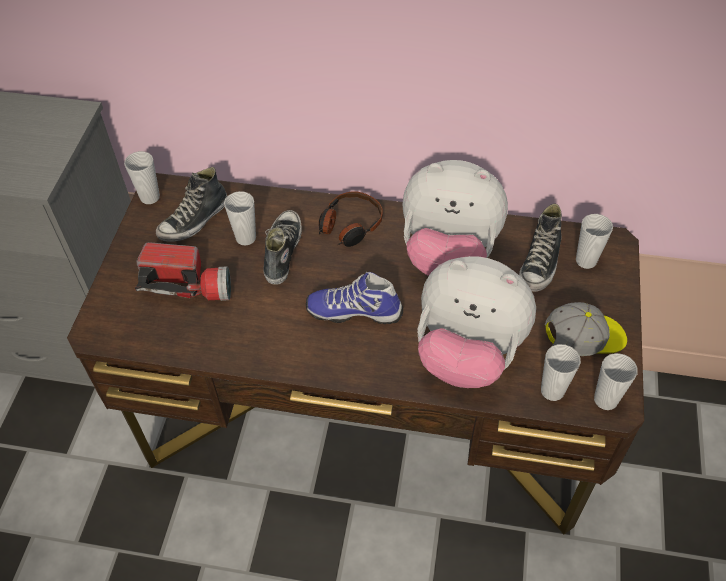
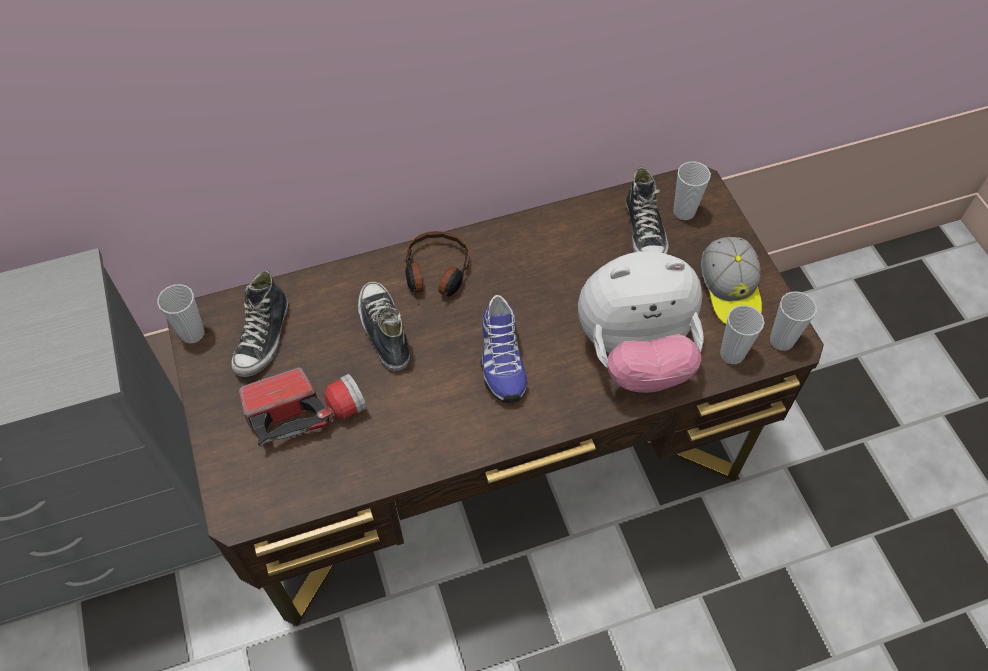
camera: 30 degrees left, 5 degrees up
cup [224,191,256,245] -> none
shoe [306,271,403,324] -> shoe turned 75 degrees counterclockwise [480,295,527,403]
plush toy [403,160,508,276] -> none
cap [545,302,627,356] -> cap turned 120 degrees clockwise [701,237,762,325]

